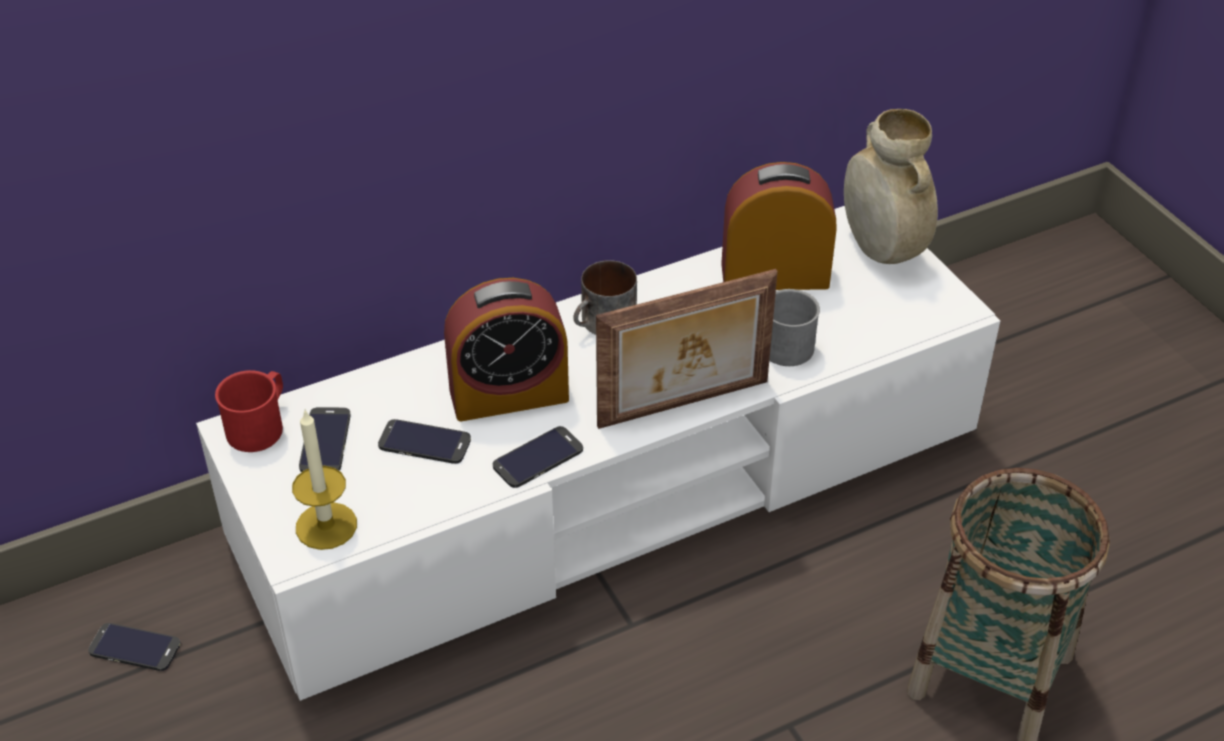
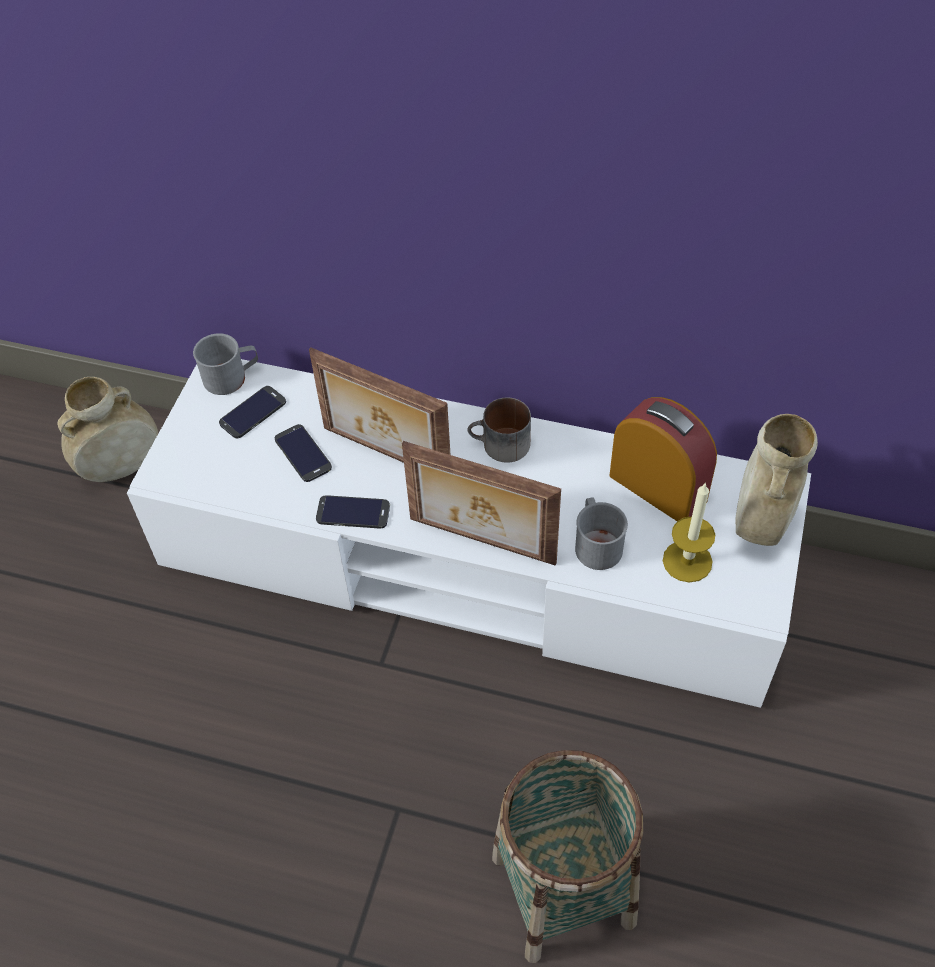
camera: 45 degrees right, 10 degrees up
phone [88,623,180,671] -> beige vase [57,377,158,482]
red mug [215,370,283,452] -> grey mug [193,333,258,395]
candle [292,410,357,550] -> candle moved to [663,482,715,582]
alarm clock [444,278,569,421] -> picture frame [309,348,451,463]

